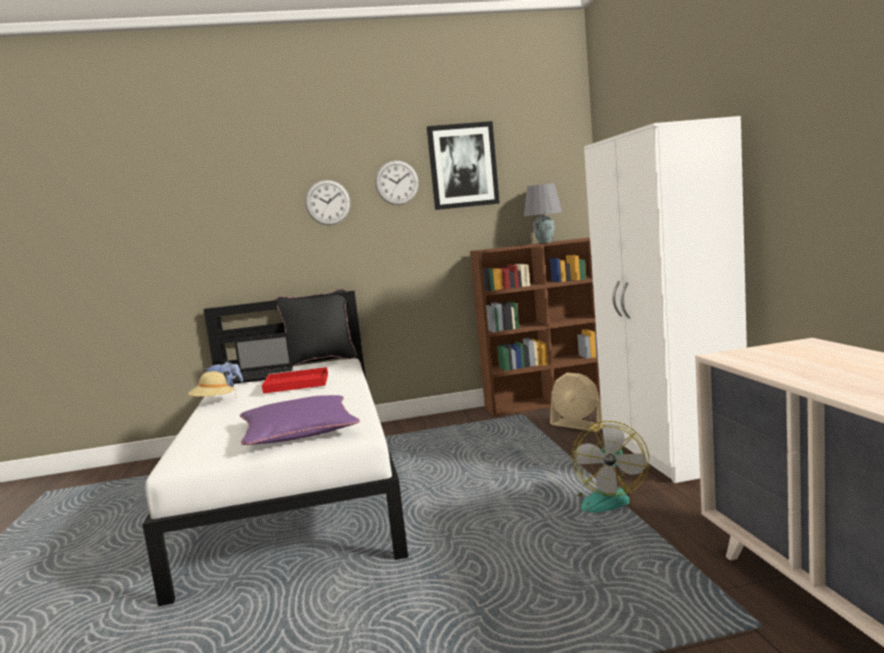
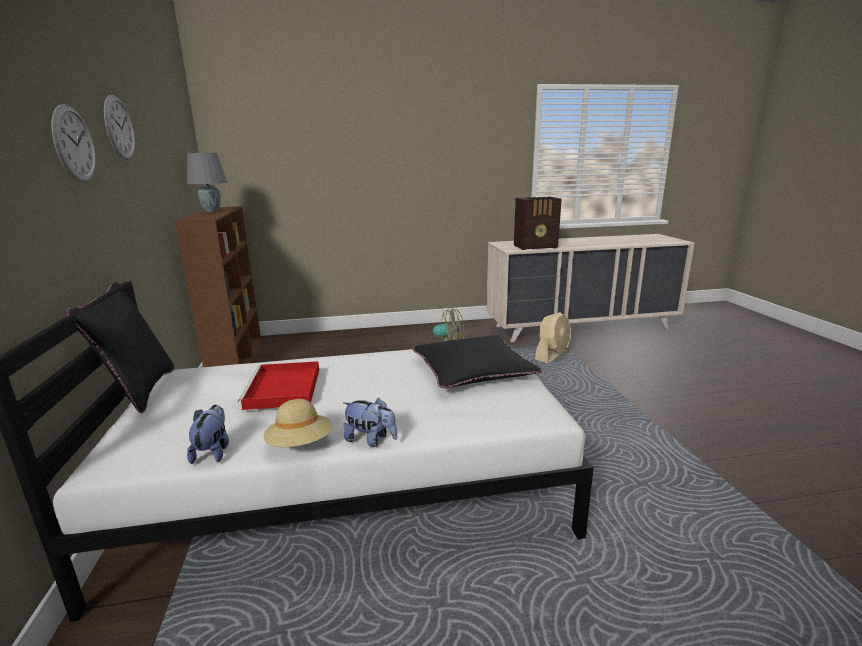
camera: 90 degrees left, 10 degrees up
laptop [233,332,293,384] -> none
purple pillow [240,395,360,445] -> black pillow [413,335,542,388]
picture [427,121,500,210] -> none
beige fan [550,373,604,432] -> beige fan moved to [535,312,571,363]
white wardrobe [584,116,747,483] -> none
none -> plush toy [343,397,398,447]
none -> radio [514,197,562,250]

